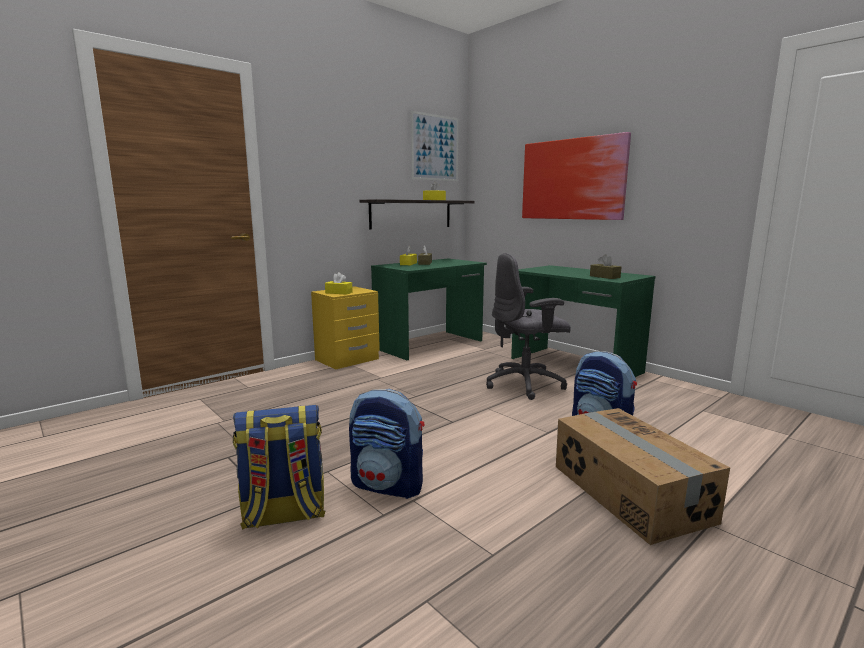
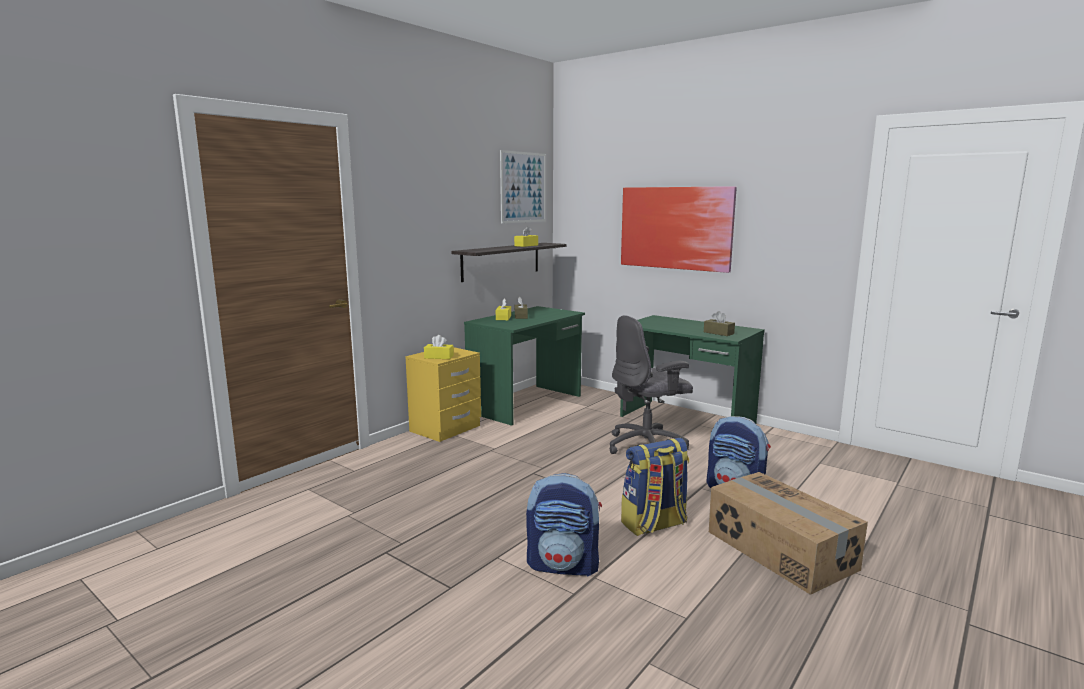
camera: 10 degrees left, 0 degrees up
backpack [233,405,325,530] -> backpack moved to [621,438,689,536]

